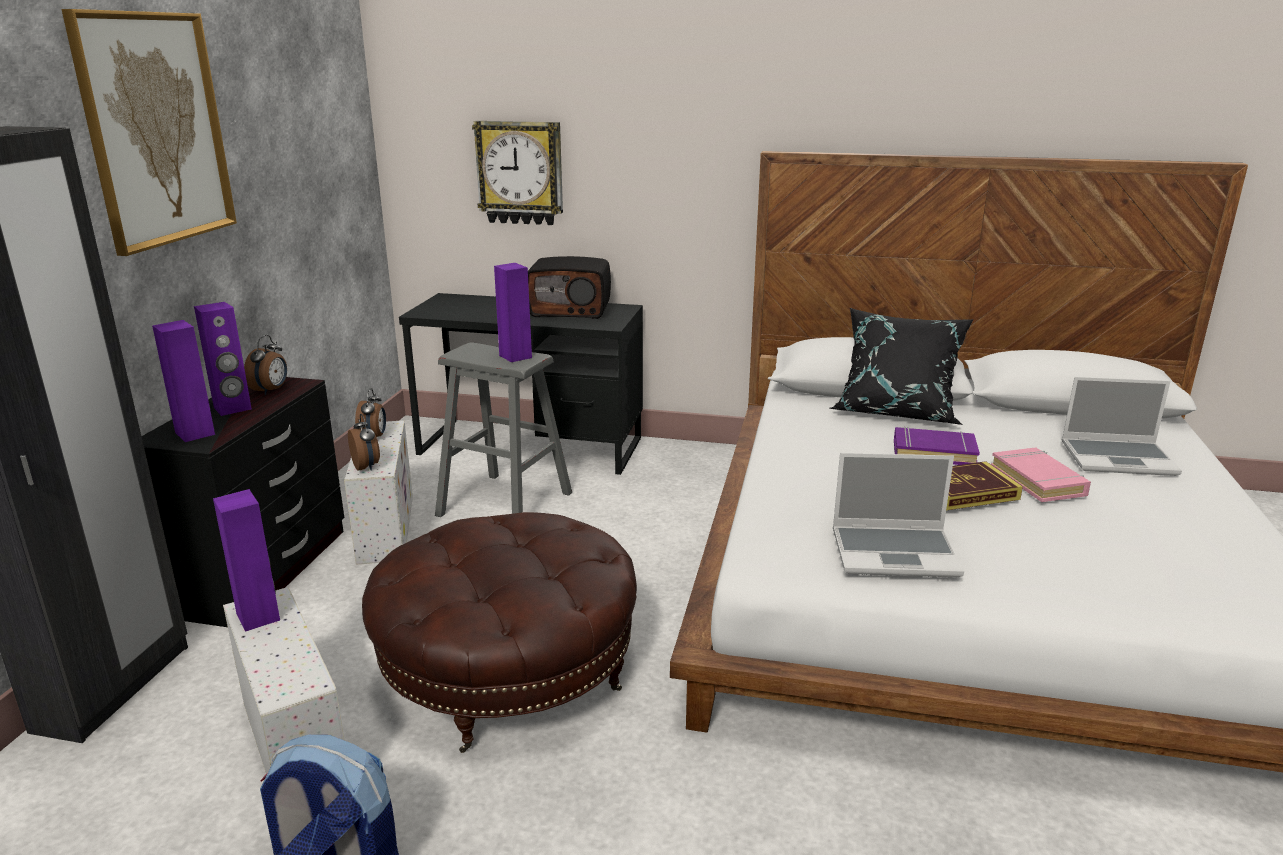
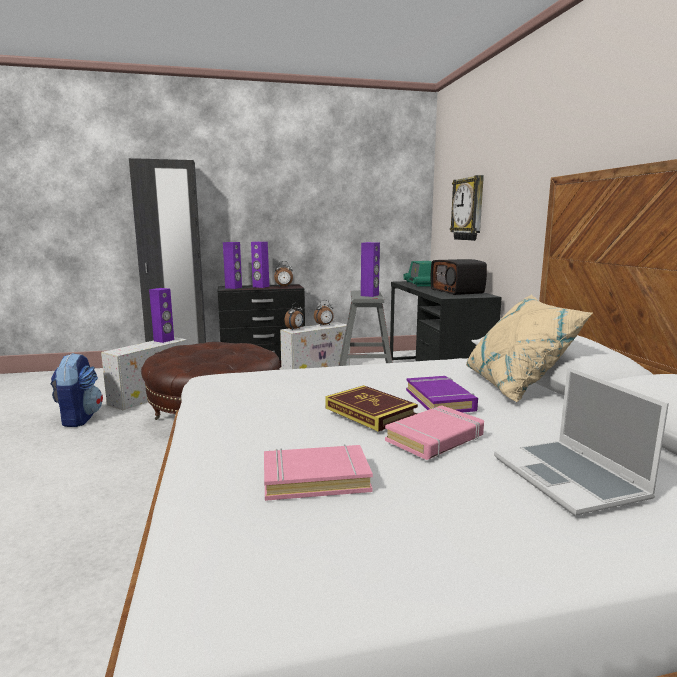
camera: 65 degrees right, 10 degrees down
picture [61,9,237,256] -> none
black pillow [830,308,973,425] -> beige pillow [466,295,593,402]
laptop [833,453,964,577] -> none
none -> pink book [264,444,373,501]
none -> radio [403,261,432,287]

